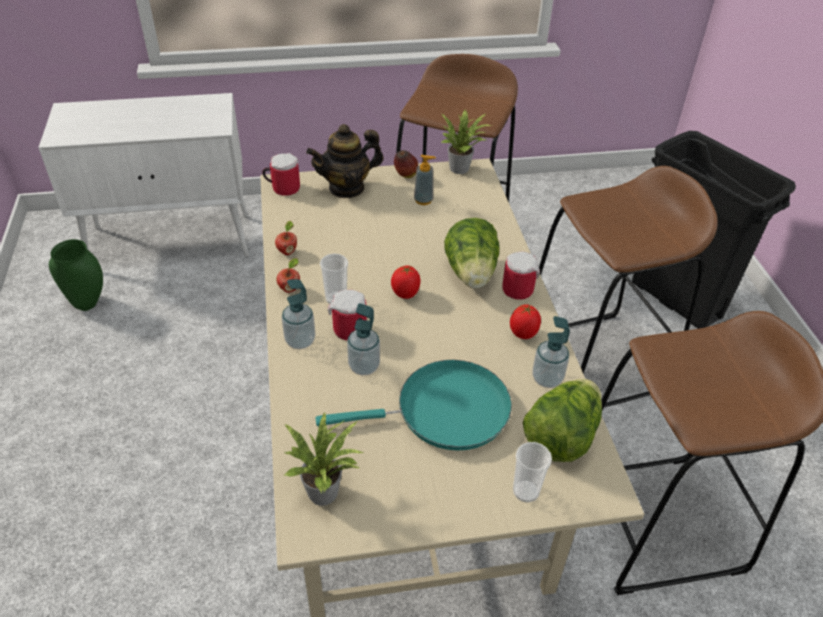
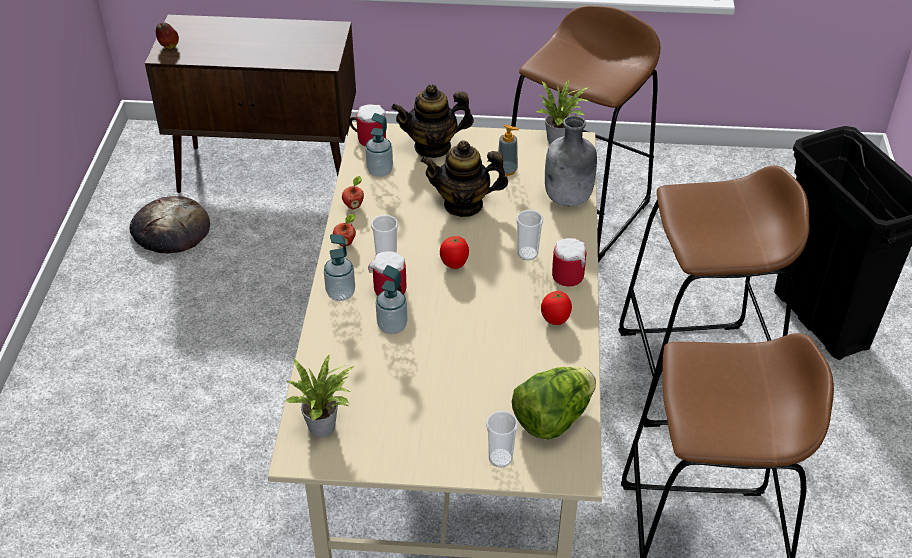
camera: 15 degrees right, 0 degrees up
white cabinet [38,93,249,257] -> brown cabinet [145,15,356,193]
green vase [49,239,103,311] -> bread [130,196,210,254]
turquoise frying pan [316,360,512,451] -> none
apple [394,150,418,178] -> apple moved to [156,22,179,49]
lettuce [444,218,499,288] -> cup [516,210,543,260]
soap dispenser [532,316,570,388] -> soap dispenser moved to [365,113,393,177]
none -> teapot [420,140,508,217]
none -> grey bottle [545,115,597,206]

